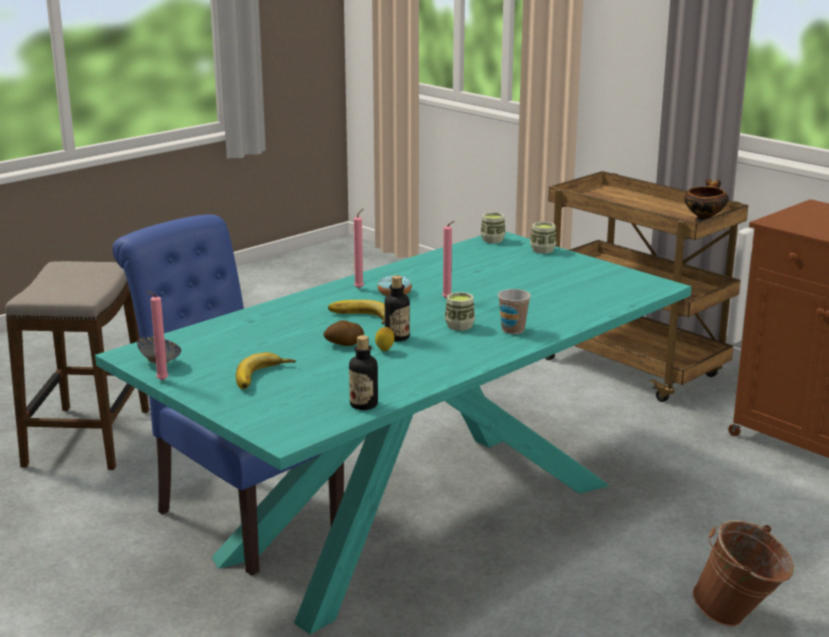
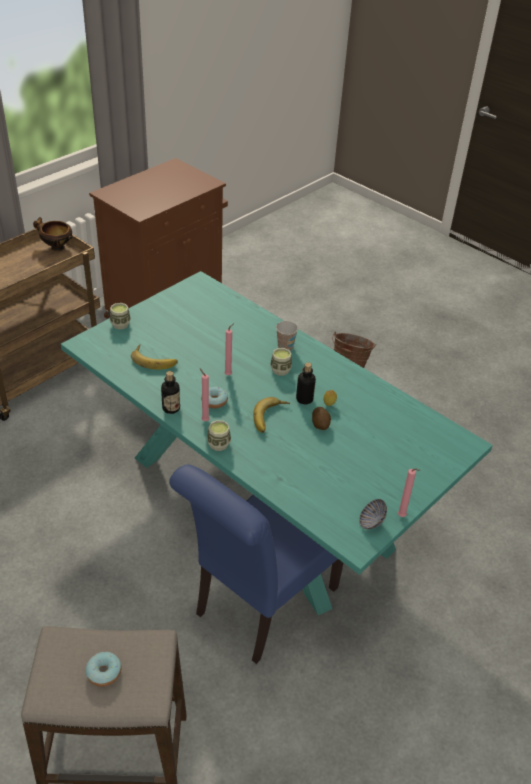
camera: 95 degrees left, 20 degrees up
banana [236,352,296,389] -> banana moved to [131,345,178,370]
bottle [349,335,378,410] -> bottle moved to [161,371,180,414]
cup [480,212,505,243] -> cup moved to [207,420,231,451]
none -> donut [85,652,121,687]

